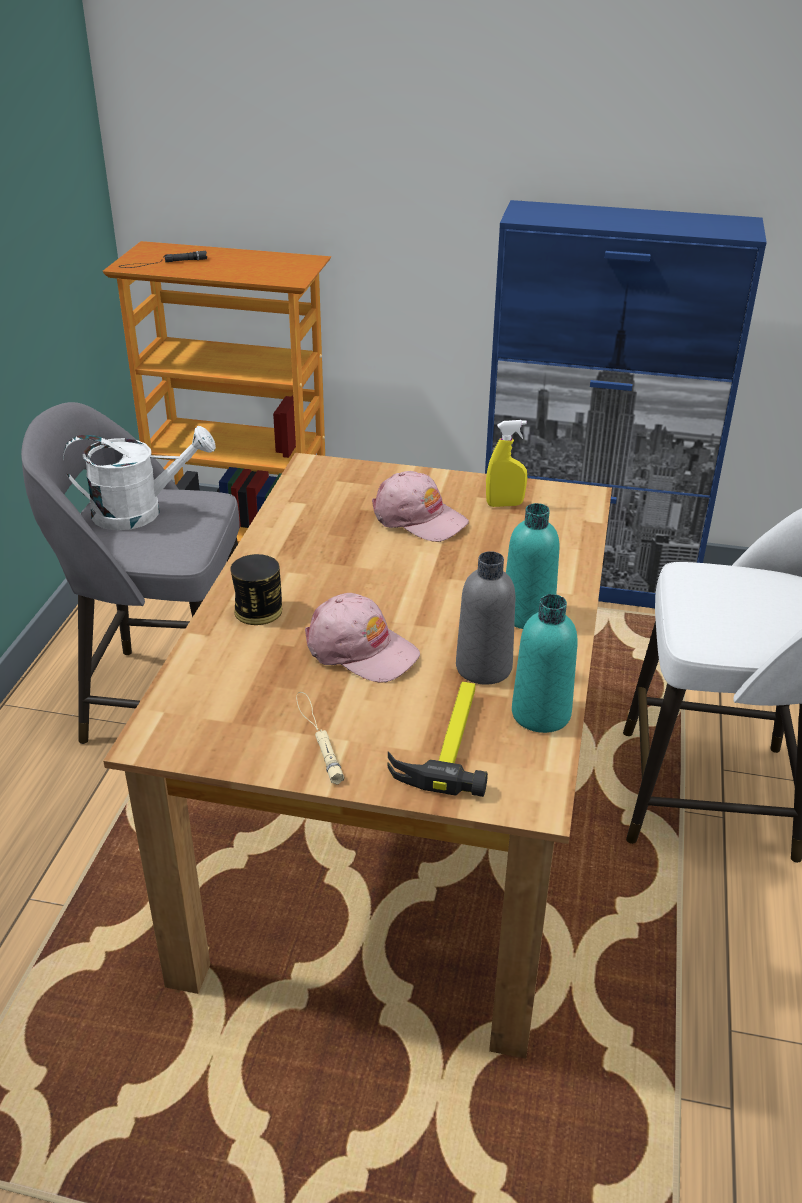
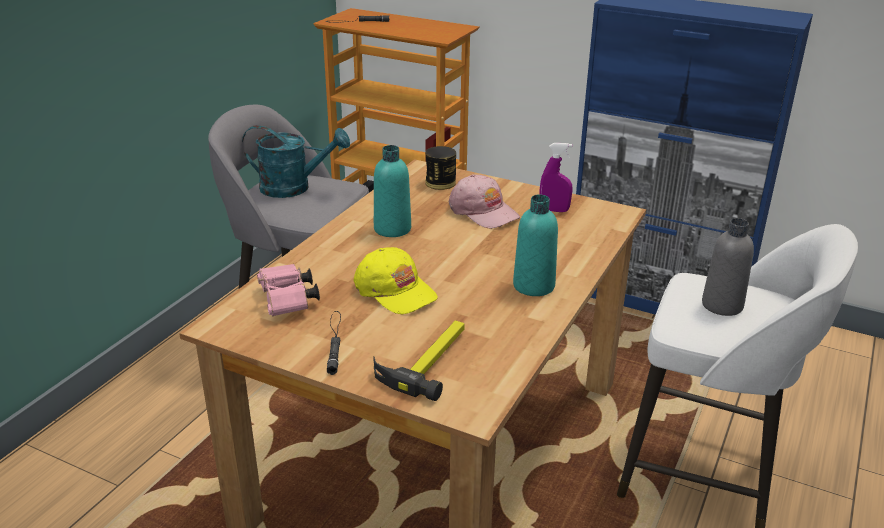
camera: 15 degrees right, 5 degrees down
white watering can [63,426,216,530] -> turquoise watering can [242,125,350,198]
can [230,554,282,625] -> can moved to [425,146,456,190]
beige flashlight [296,692,344,785] -> black flashlight [327,311,341,375]
pink cap [305,593,420,683] -> yellow cap [354,247,438,315]
grey bottle [456,551,516,685] -> grey bottle moved to [702,218,754,316]
yellow spray bottle [486,420,527,507] -> purple spray bottle [539,143,573,212]
turquoise bottle [512,594,578,733] -> turquoise bottle moved to [374,145,411,237]
none -> pink binoculars [257,264,320,317]

